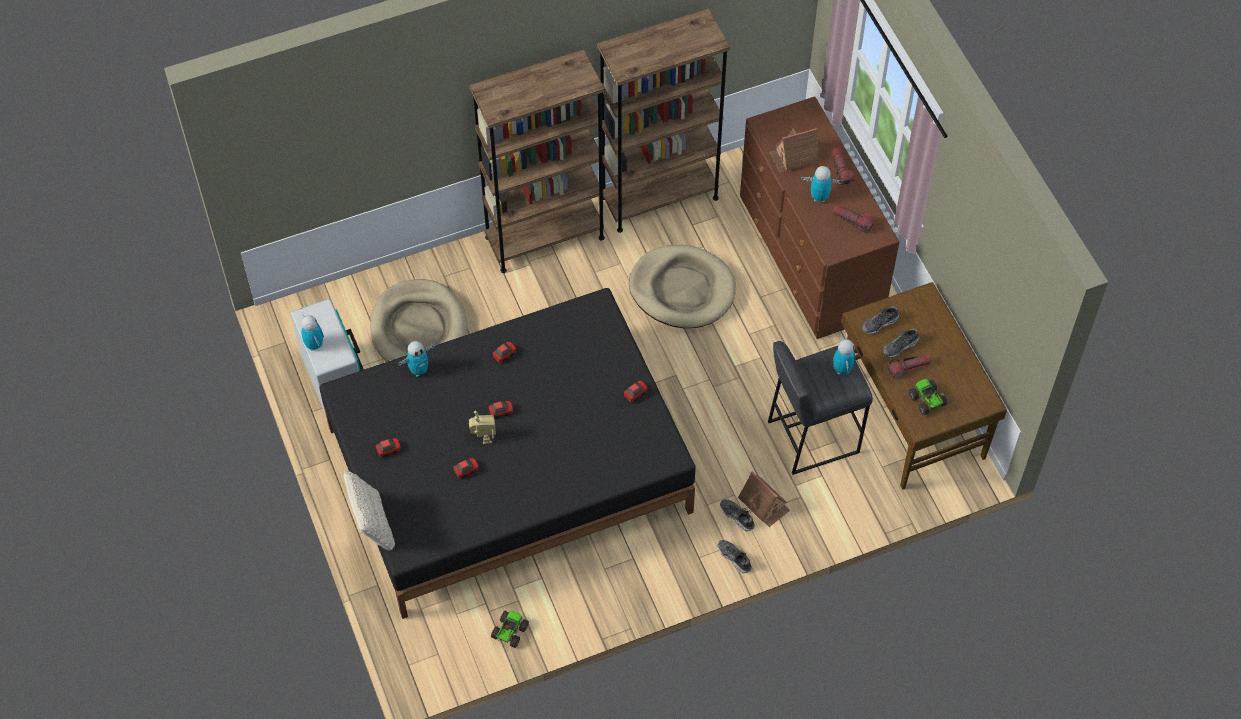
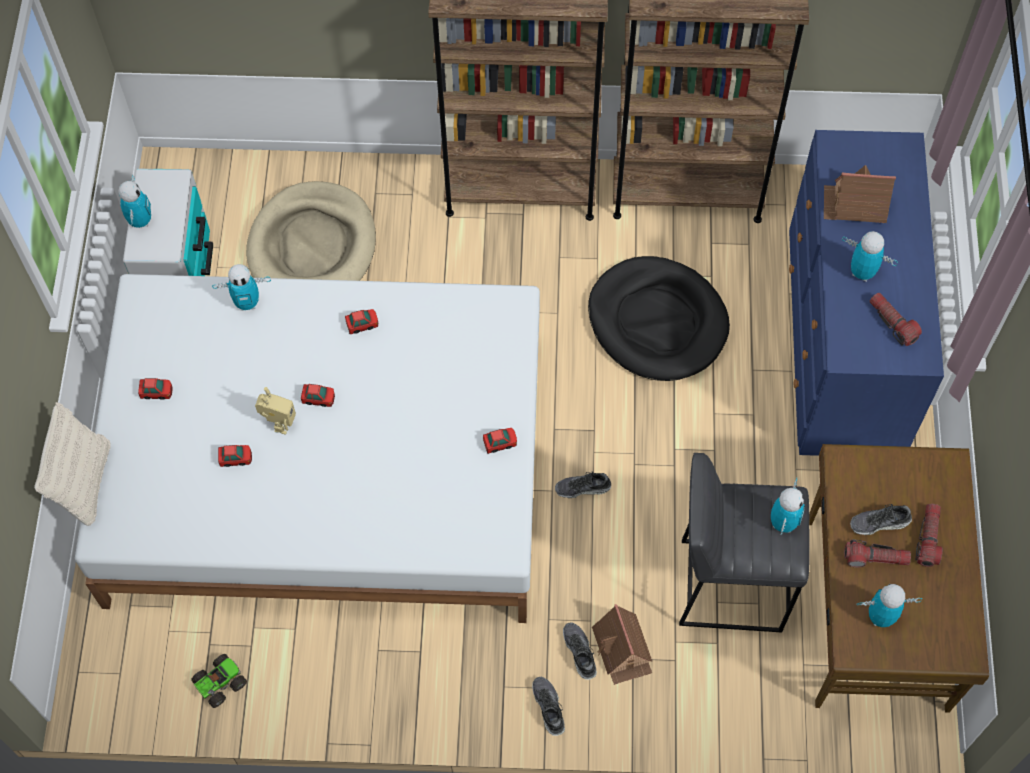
camera: 25 degrees right, 5 degrees up
black bed [319,288,696,619] -> white bed [75,274,540,623]
beige dog bed [629,245,736,328] -> black dog bed [588,256,730,381]
brown dresser [740,97,899,339] -> blue dresser [789,130,944,456]
flashlight [832,148,855,185] -> flashlight moved to [915,504,943,567]
shoe [862,306,899,334] -> shoe moved to [555,471,611,498]
toy truck [909,379,948,415] -> toy robot [856,584,922,627]

